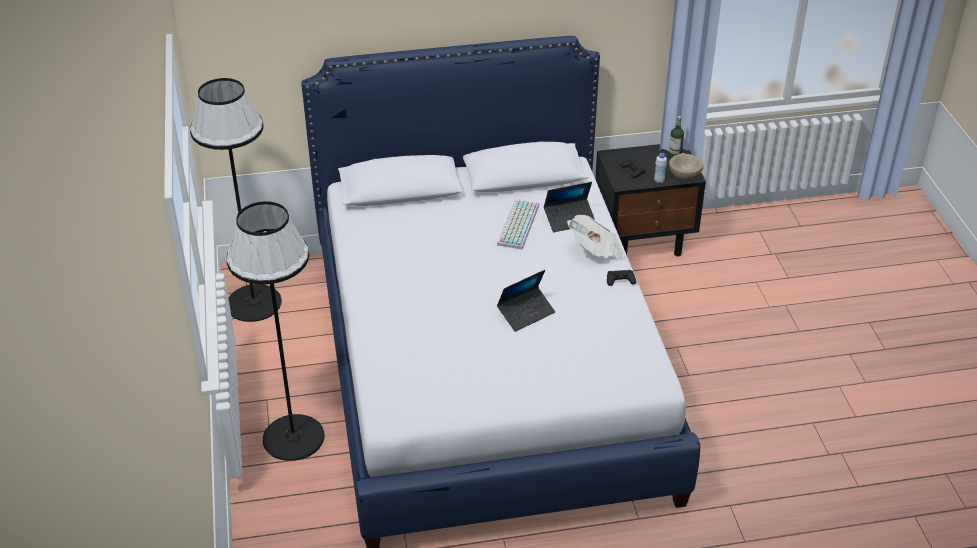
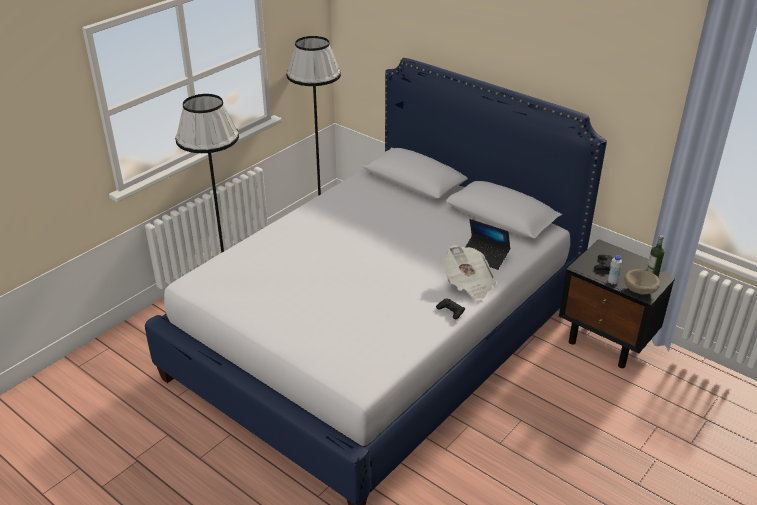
camera: 50 degrees right, 5 degrees down
keyboard [497,199,539,250] -> none
laptop [497,270,555,332] -> none

